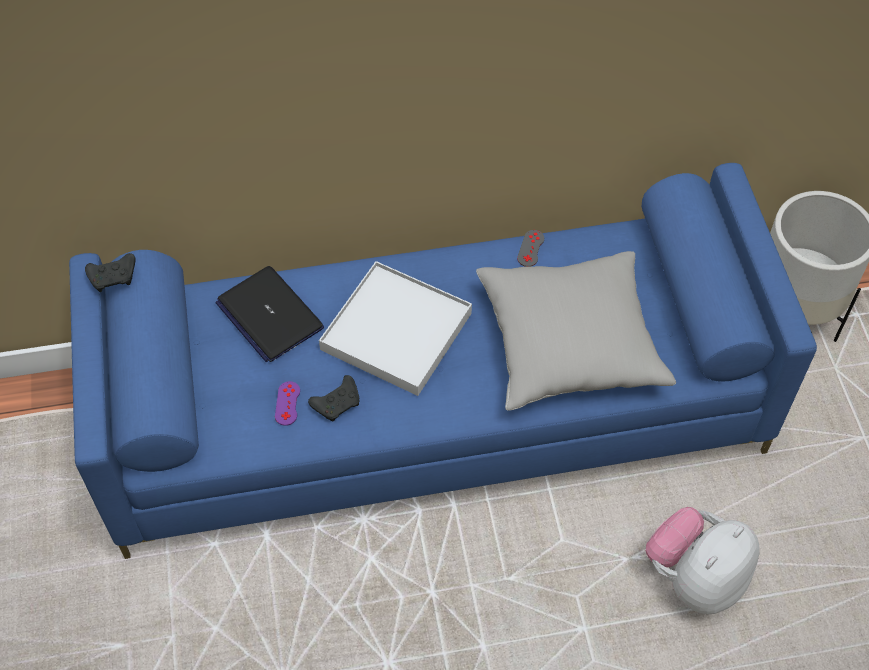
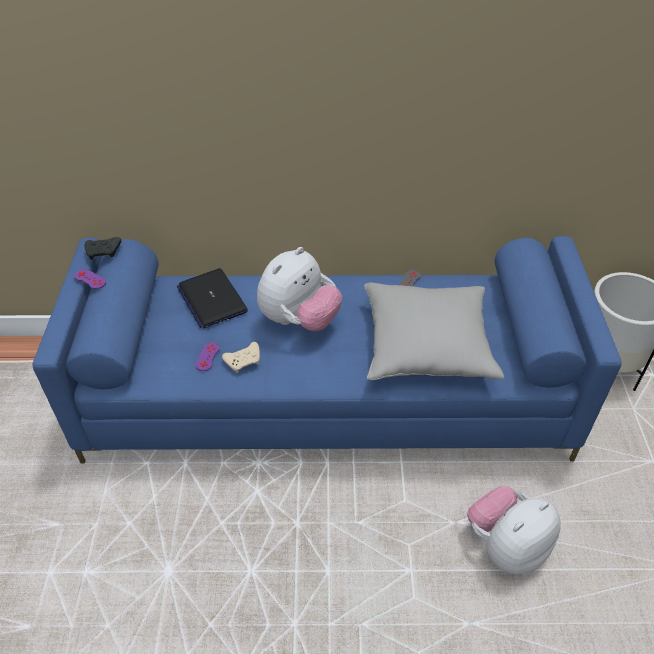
camera: 10 degrees right, 10 degrees down
black game controller [308,375,360,422] -> beige game controller [222,342,260,373]
white tray [319,261,472,396] -> plush toy [257,247,342,331]
none -> purple game controller [74,269,106,289]

